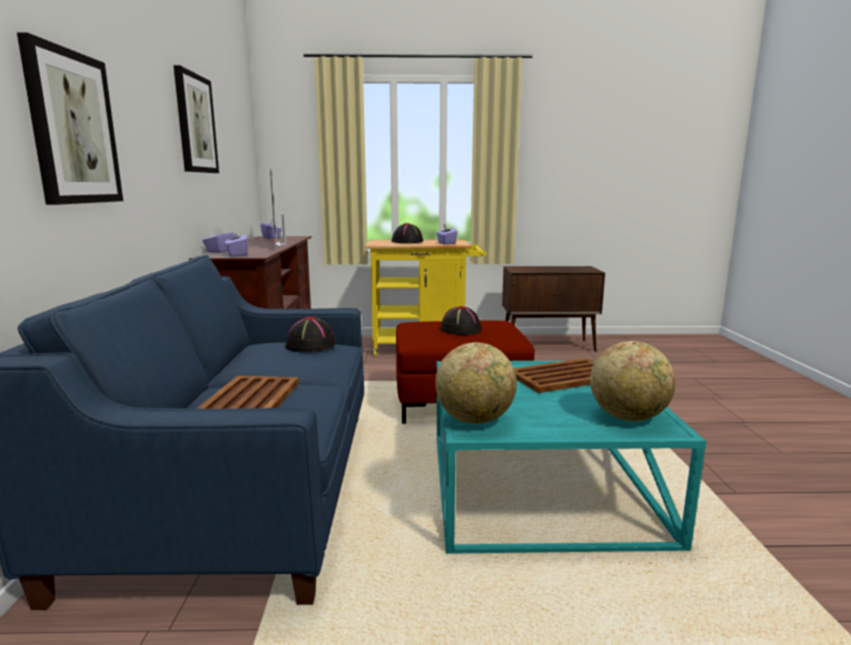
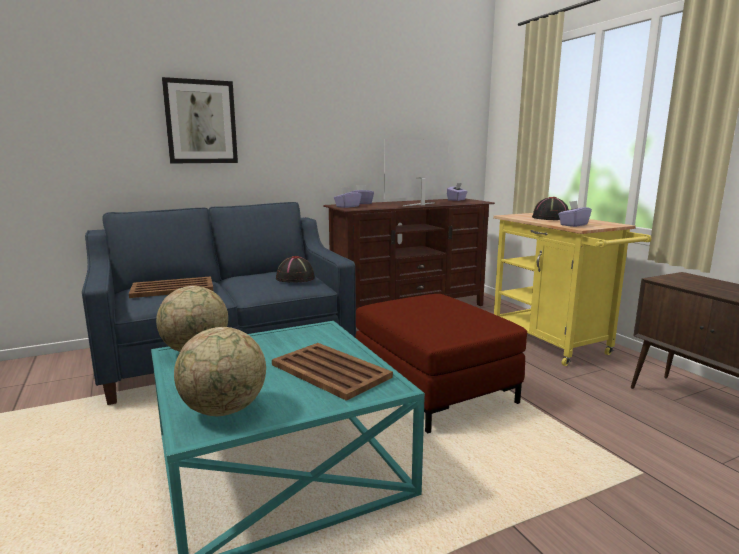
camera: 65 degrees right, 0 degrees up
picture [174,65,219,173] -> none
black hat [441,306,482,335] -> none

